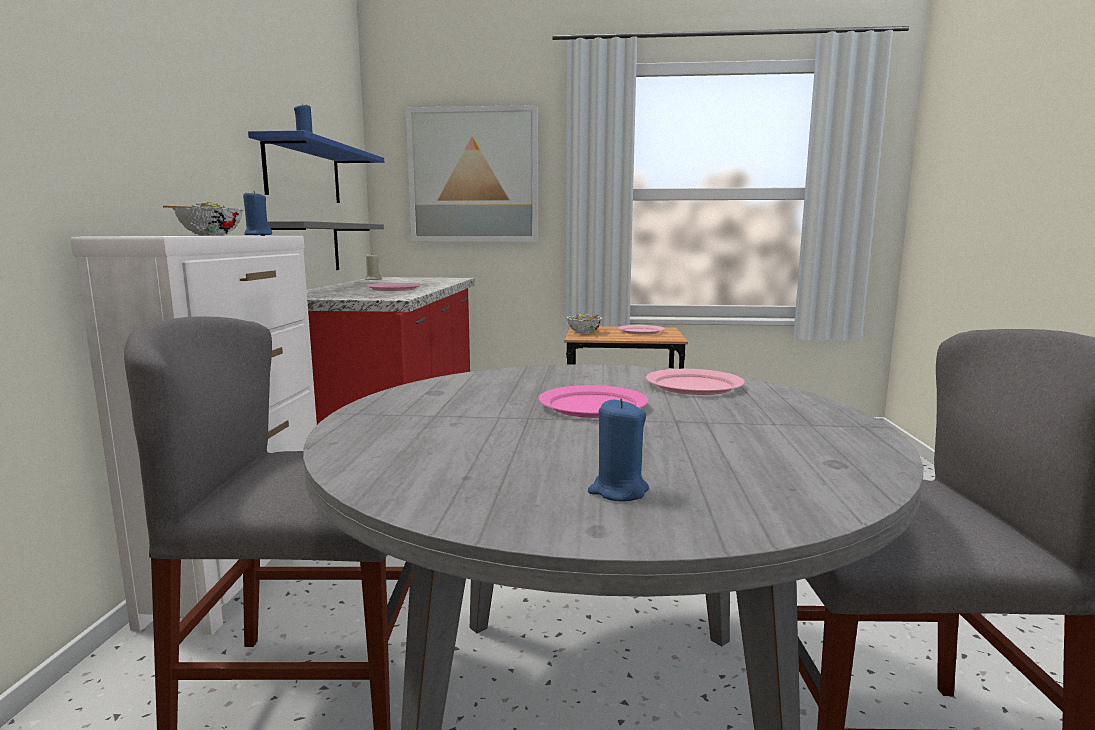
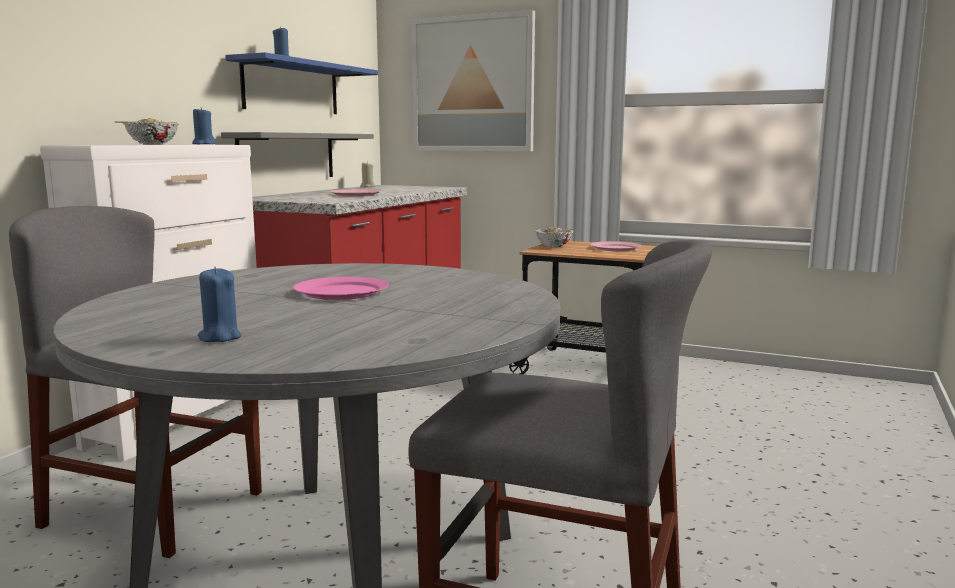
camera: 20 degrees right, 0 degrees up
pink plate [646,369,745,395] -> none

